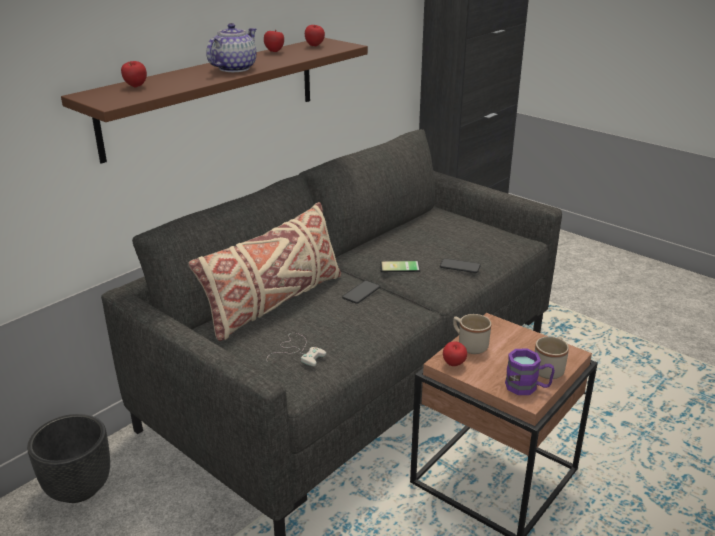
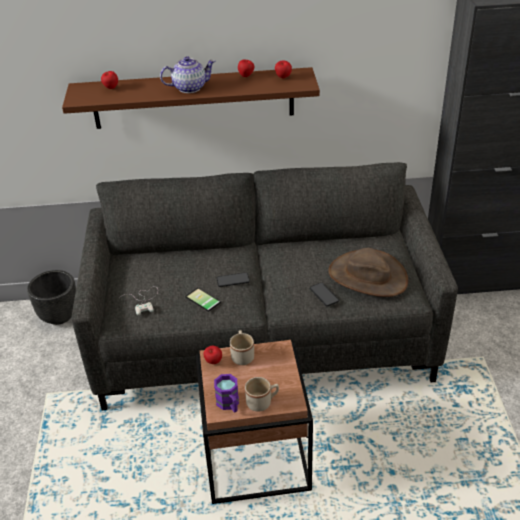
camera: 45 degrees right, 10 degrees up
beige pillow [188,202,341,341] -> none
phone [380,261,420,272] -> phone moved to [185,288,221,312]
none -> brown hat [328,248,408,297]

